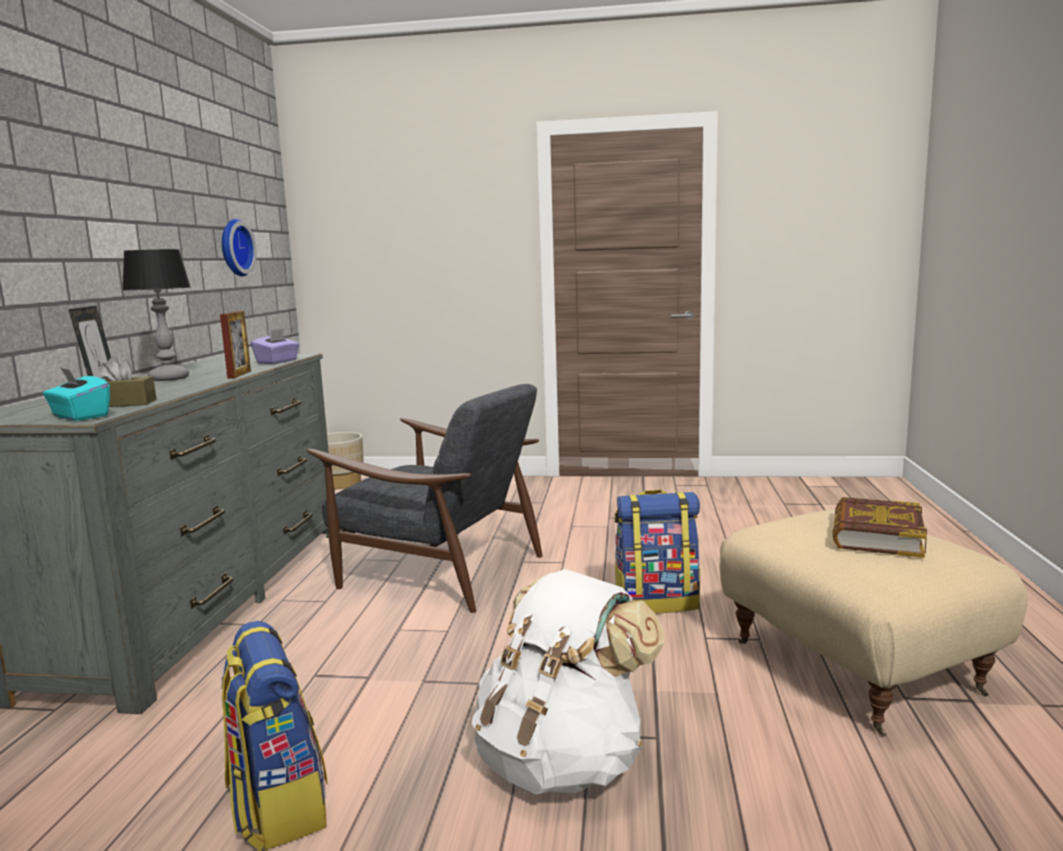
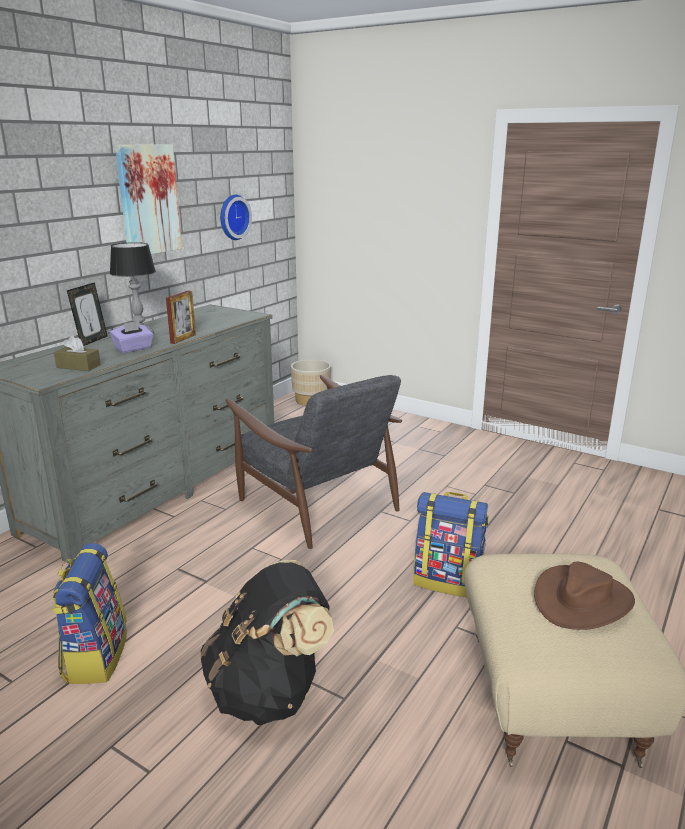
camera: 25 degrees right, 10 degrees up
turquoise tissue box [43,367,110,421] -> none
purple tissue box [251,328,300,364] -> purple tissue box moved to [110,321,153,353]
white backpack [472,569,664,794] -> black backpack [200,560,334,725]
book [832,497,927,558] -> brown hat [534,562,635,630]
none -> picture [115,144,182,254]

